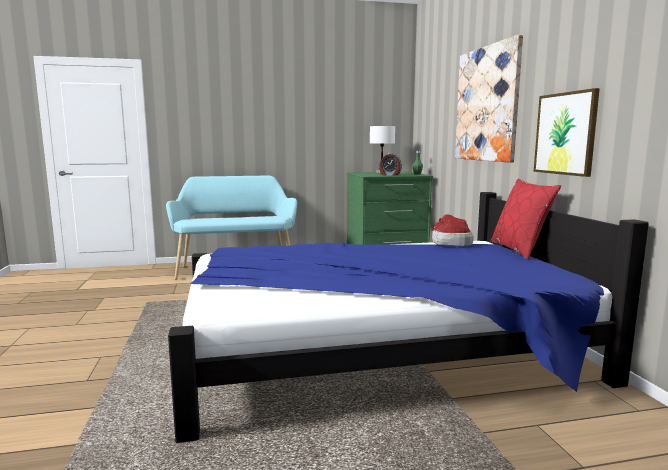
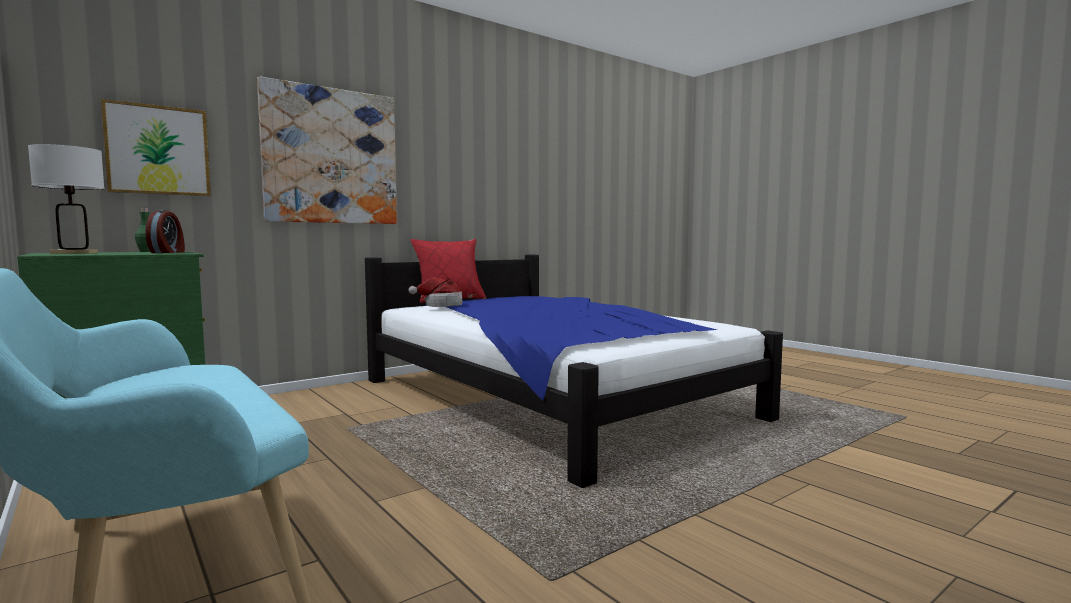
camera: 115 degrees left, 5 degrees down
picture [534,88,600,177] -> picture moved to [101,99,211,196]

